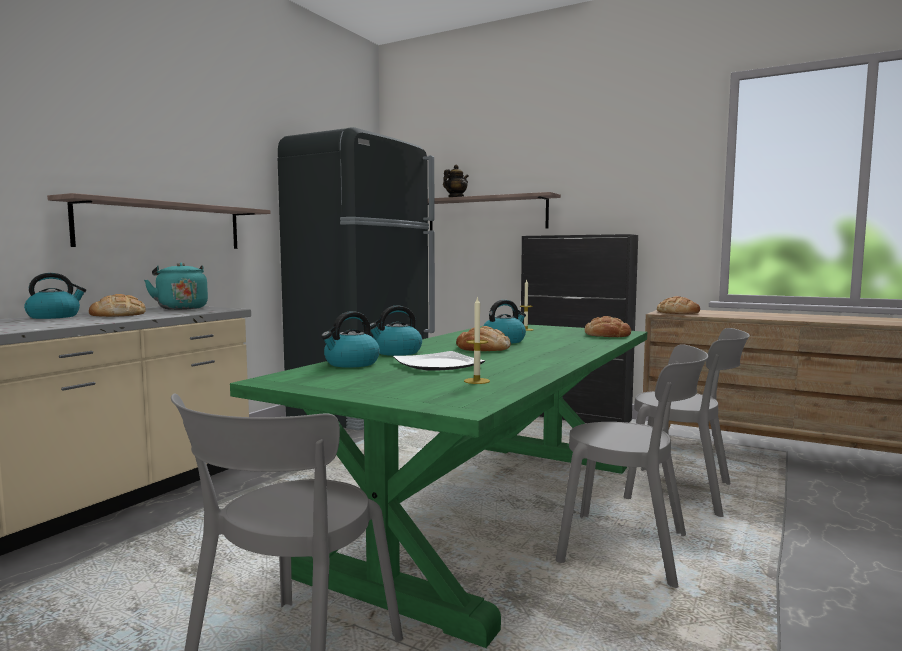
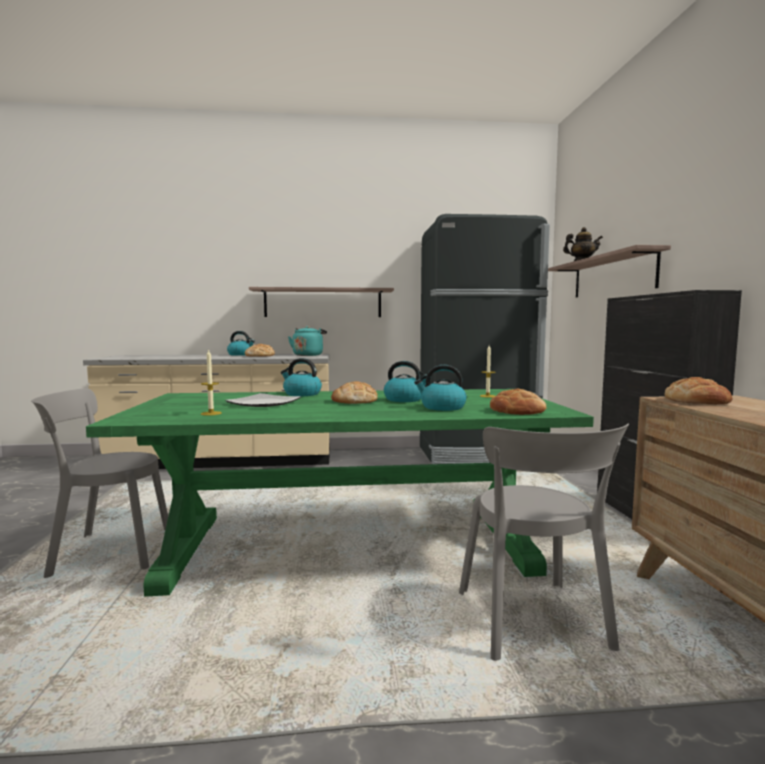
camera: 55 degrees right, 0 degrees up
kettle [321,311,380,368] -> kettle moved to [414,365,467,411]
grey chair [556,344,709,588] -> none

